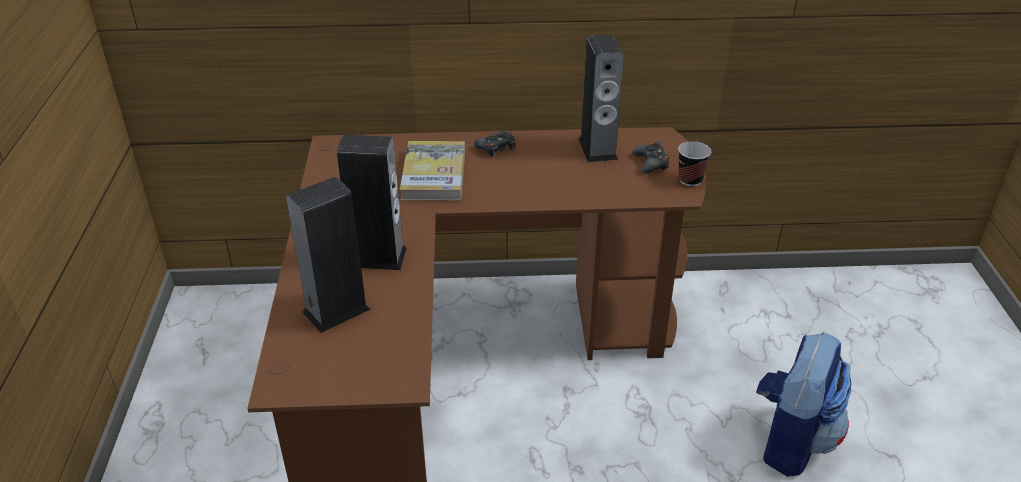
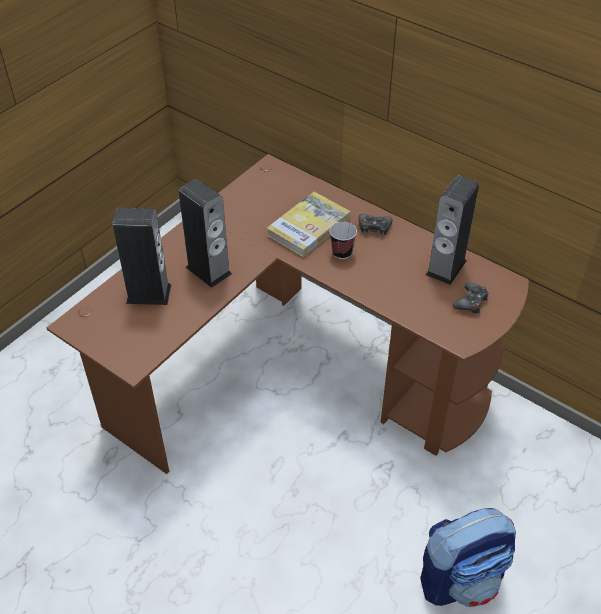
camera: 40 degrees right, 10 degrees up
cup [678,141,711,187] -> cup moved to [330,222,357,259]

